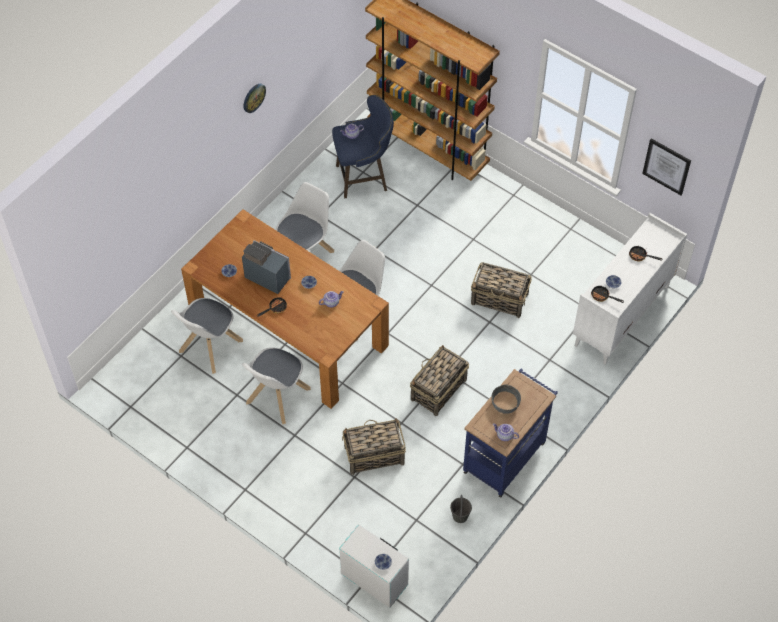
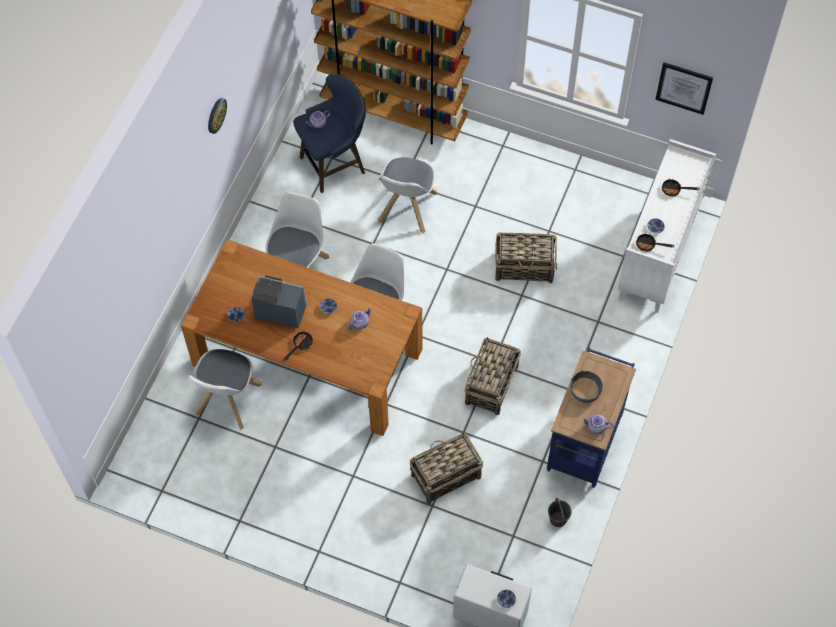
camera: 15 degrees left, 5 degrees up
chair [242,348,311,424] -> chair moved to [378,157,438,234]

